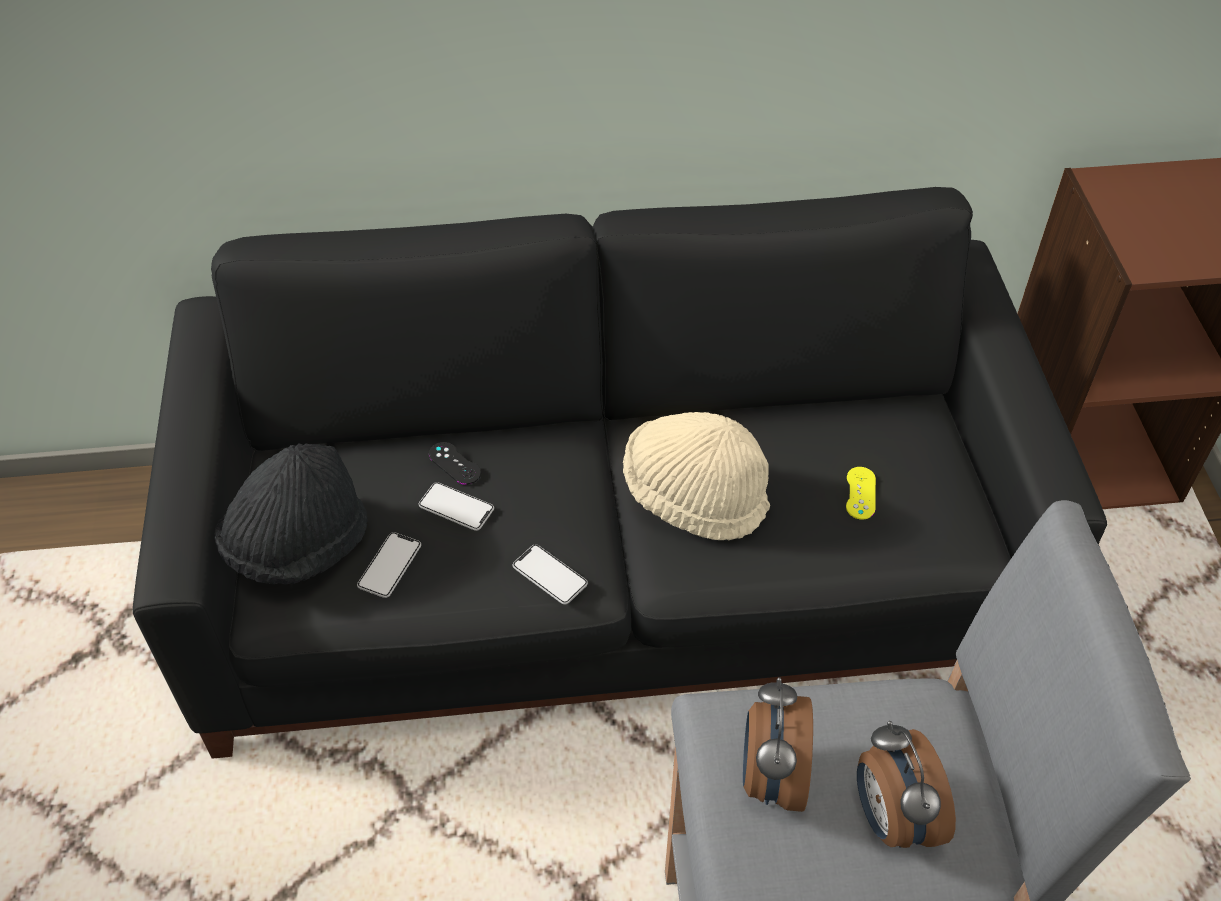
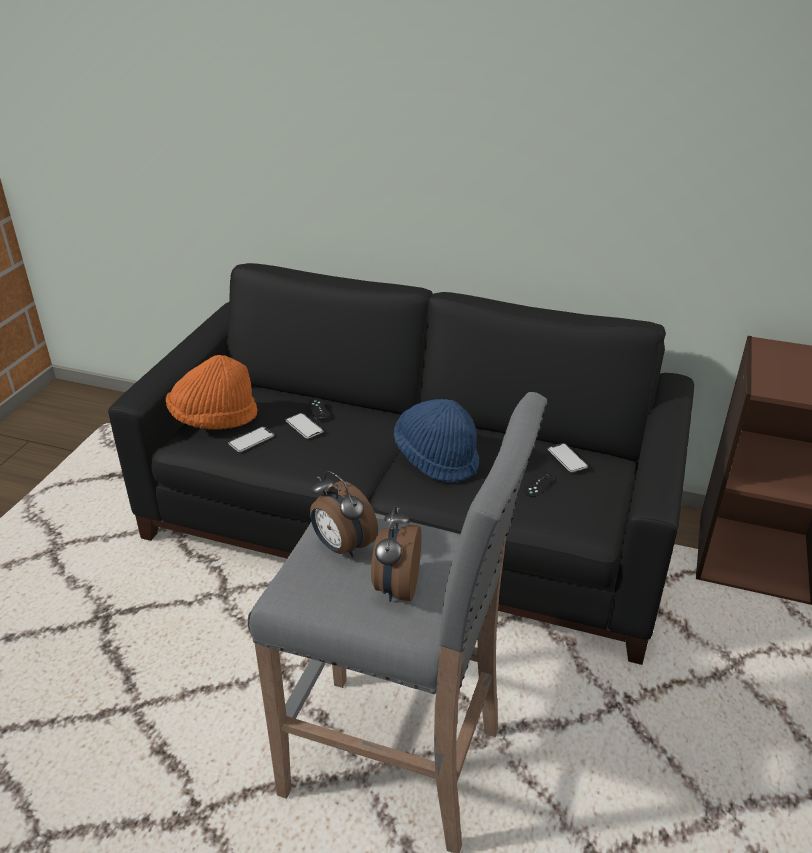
camera: 25 degrees right, 15 degrees down
black hat [214,443,368,585] -> orange hat [165,355,257,430]
phone [513,544,588,605] -> phone moved to [548,443,588,472]
beige hat [623,412,770,540] -> blue hat [394,399,479,483]
alarm clock [743,677,813,812] -> alarm clock turned 75 degrees counterclockwise [310,471,378,558]
yellow game controller [846,467,876,520] -> black game controller [524,472,553,497]

